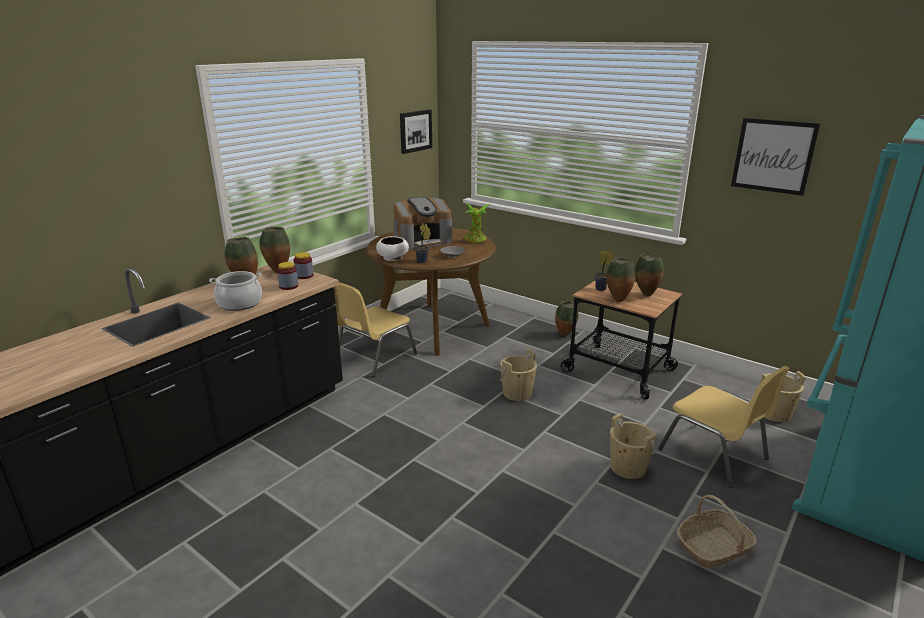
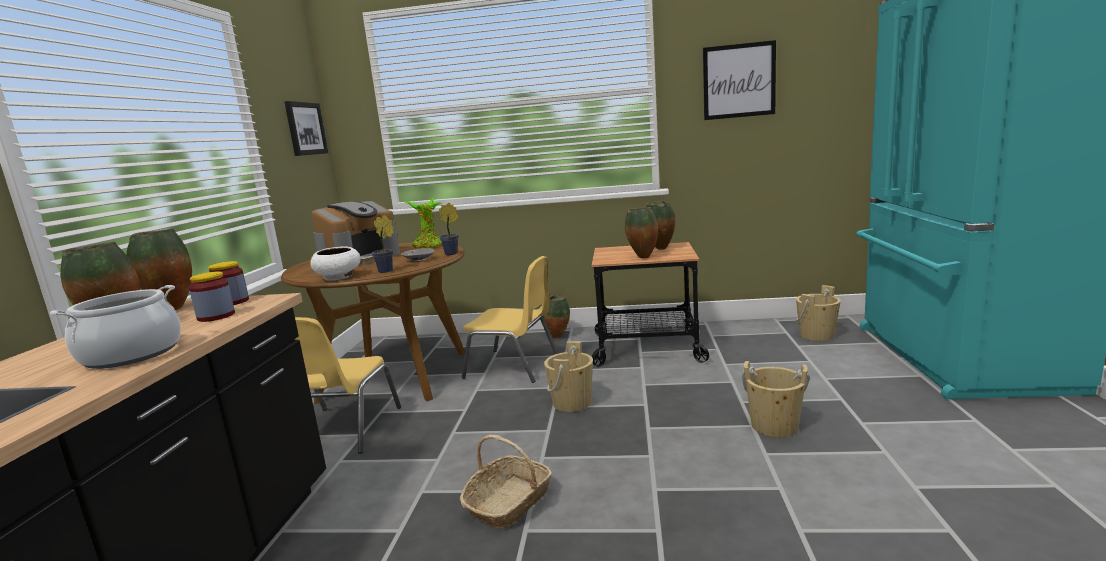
camera: 30 degrees left, 10 degrees down
potted plant [594,249,614,291] -> potted plant moved to [439,203,459,255]
yellow chair [658,366,790,488] -> yellow chair moved to [462,256,558,383]
basket [677,495,757,568] -> basket moved to [460,435,552,529]

